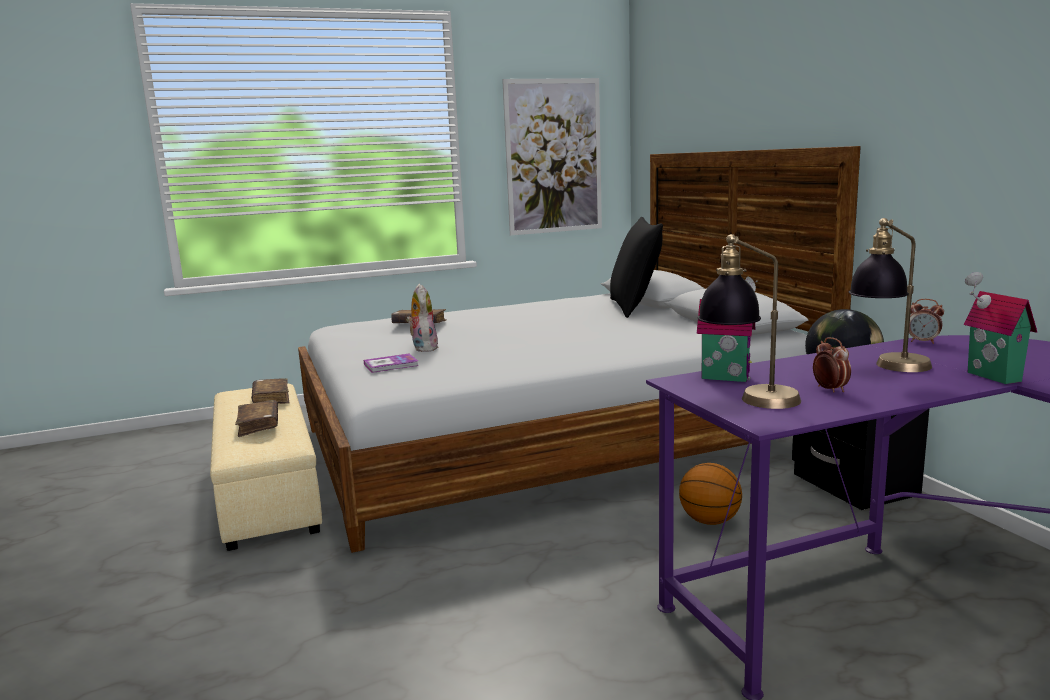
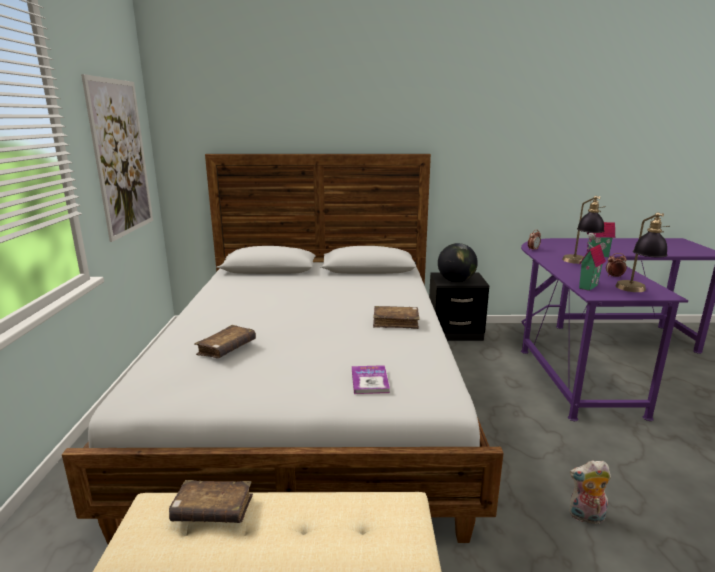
camera: 70 degrees left, 5 degrees up
brown book [235,400,278,437] -> brown book moved to [373,306,420,329]
plush toy [406,284,438,352] -> plush toy moved to [569,461,611,524]
black pillow [610,217,663,318] -> none
basketball [679,463,742,525] -> none

